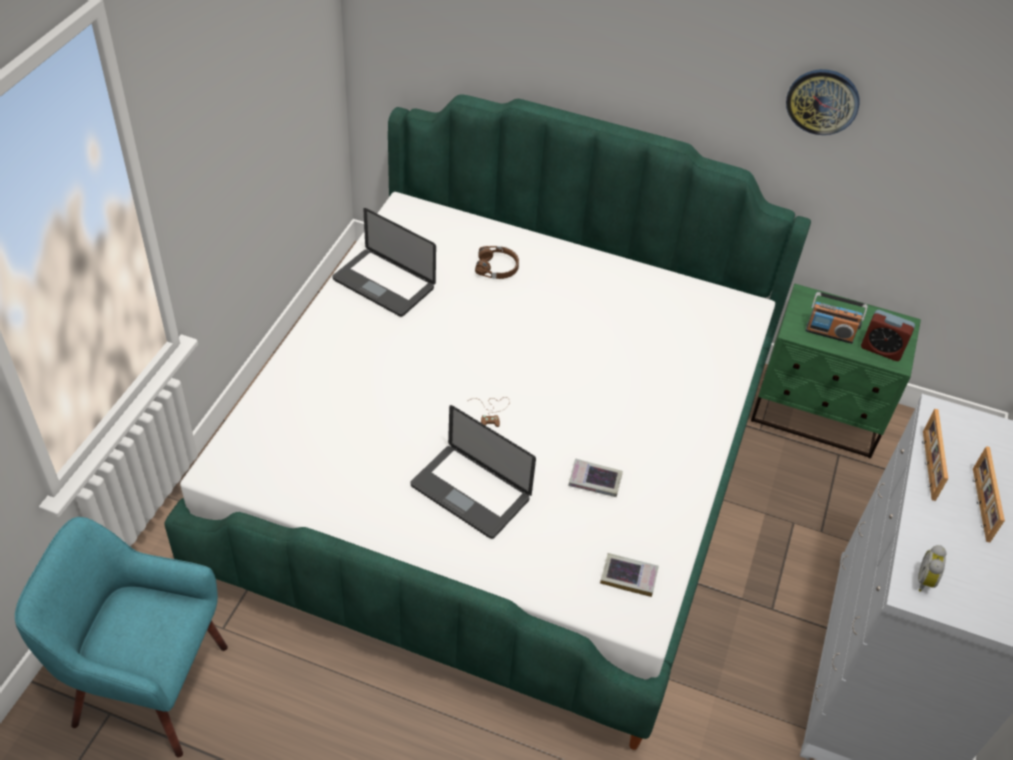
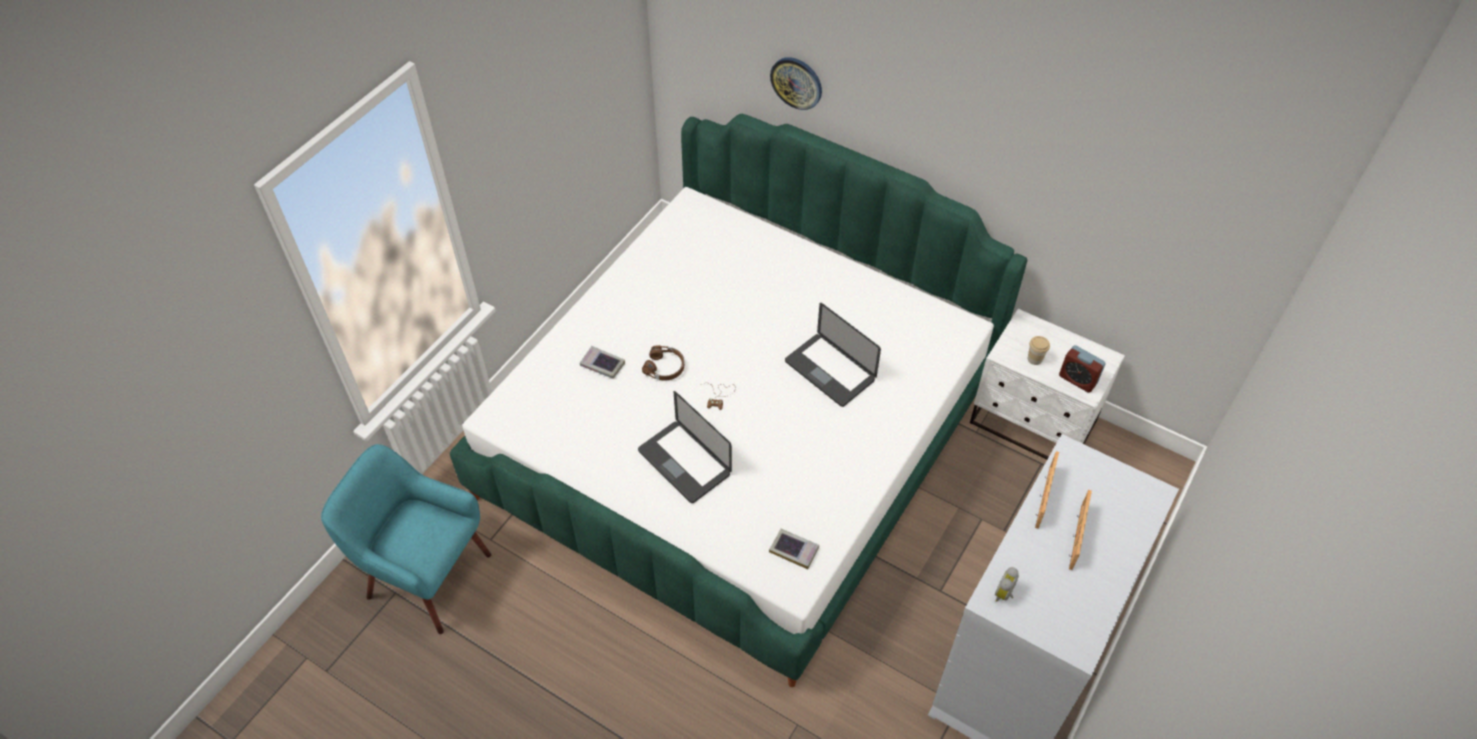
camera: 15 degrees right, 5 degrees up
laptop [332,208,436,317] -> laptop moved to [785,303,881,407]
brown headphones [475,246,519,279] -> brown headphones moved to [642,345,684,381]
book [568,458,623,497] -> book moved to [580,346,625,379]
green nightstand [751,284,921,458] -> white nightstand [970,309,1125,459]
wall clock [786,69,860,135] -> wall clock moved to [770,57,822,110]
radio [806,292,868,344] -> cup [1027,336,1050,365]

